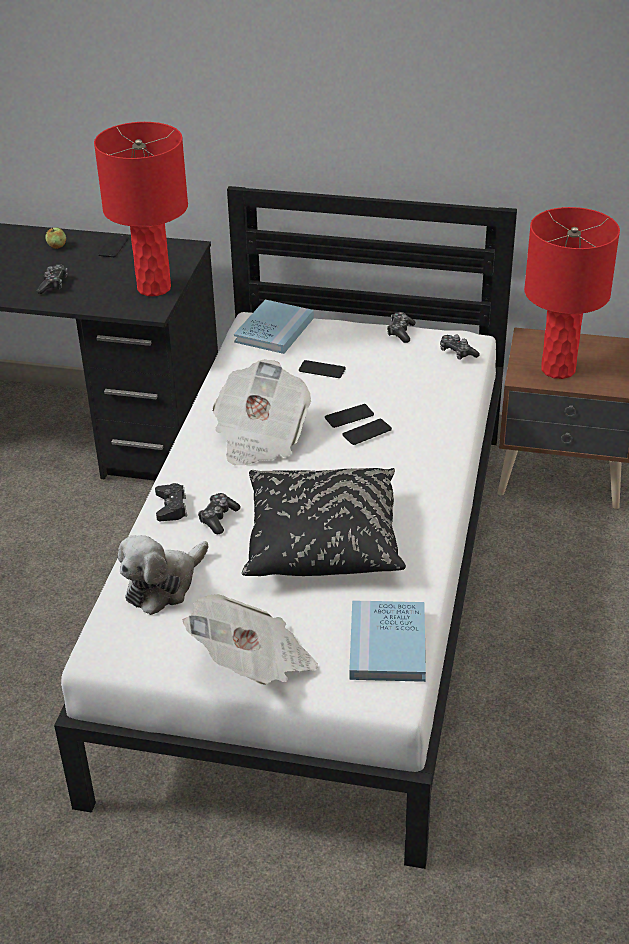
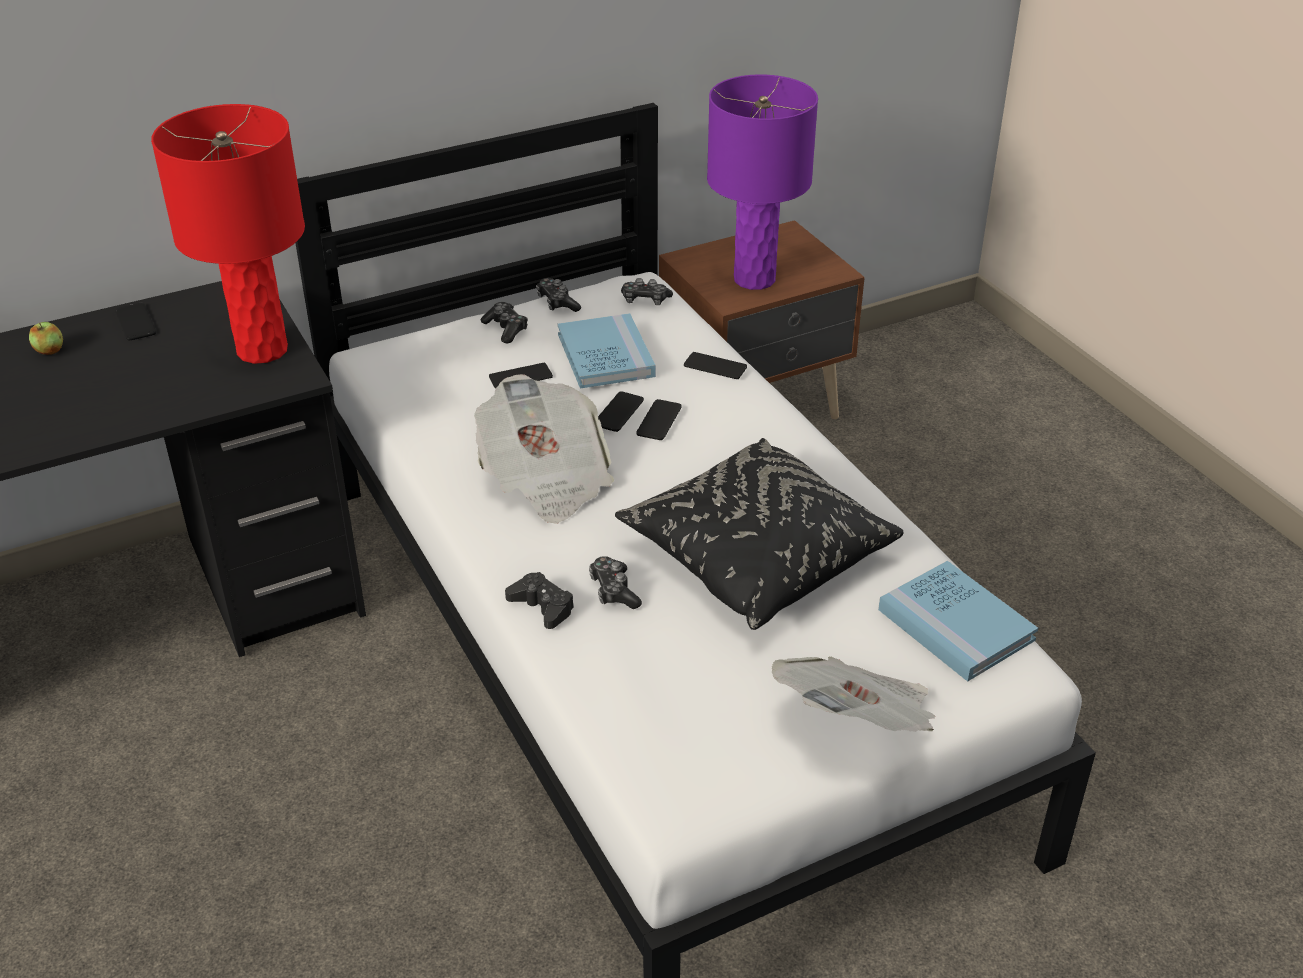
camera: 40 degrees left, 0 degrees up
game controller [37,264,67,294] -> game controller moved to [480,302,528,344]
plush toy [118,535,209,615] -> none
blue book [234,300,314,354] -> blue book moved to [558,313,656,389]
red table lamp [524,207,620,379] -> purple table lamp [707,74,818,290]
none -> phone [684,352,747,379]

